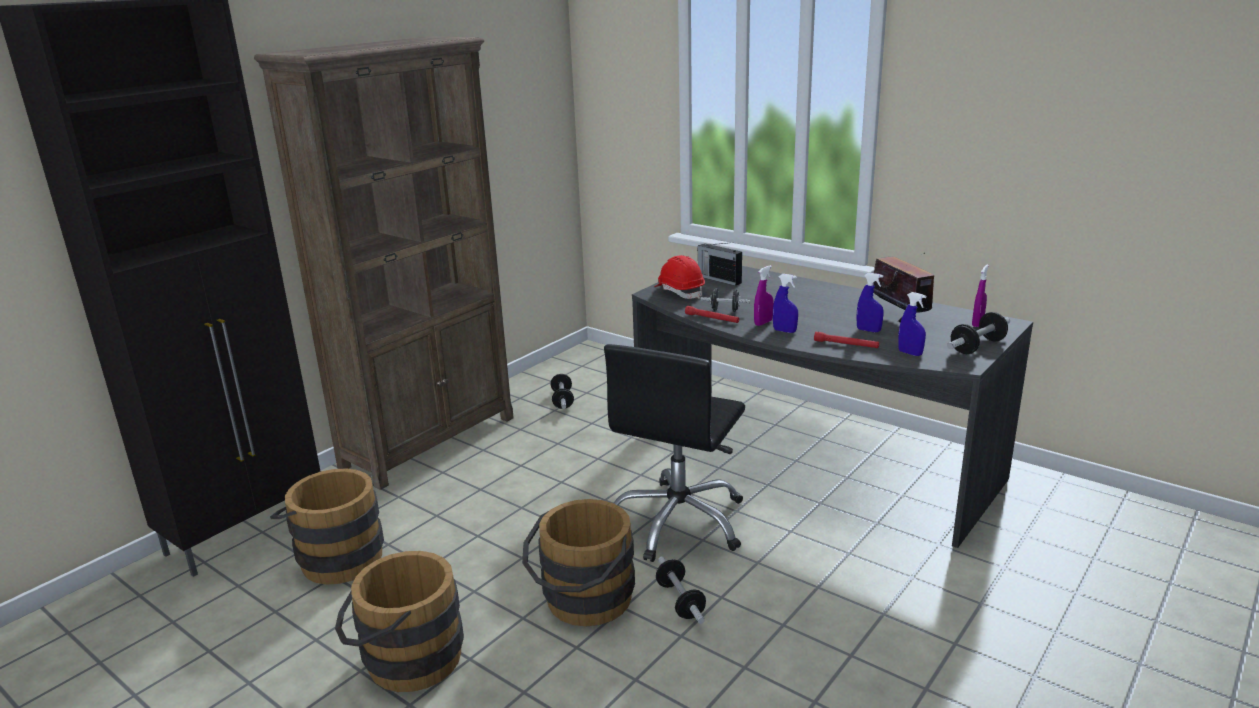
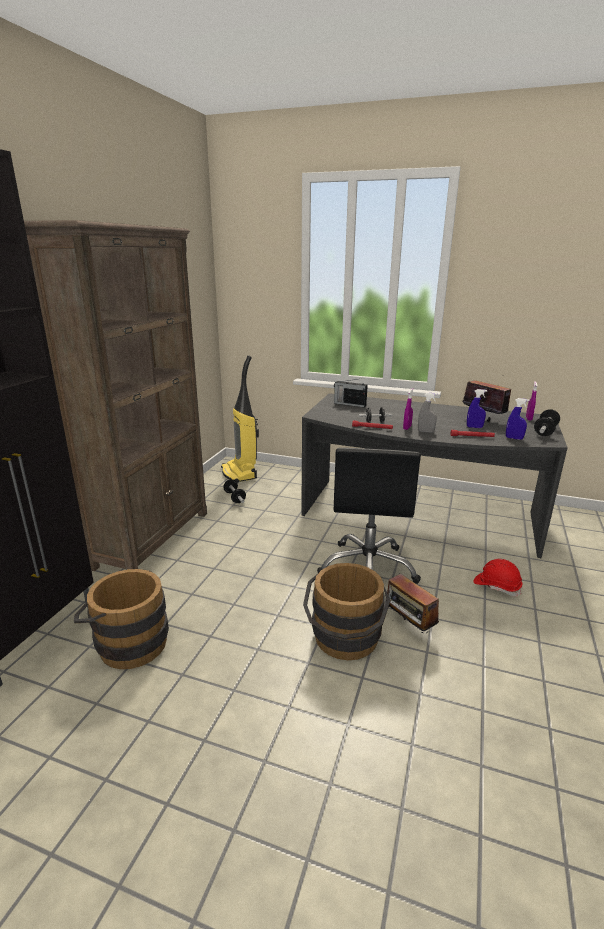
camera: 20 degrees left, 0 degrees up
brown bucket [335,551,464,692] -> none
red hard hat [655,255,705,299] -> red hard hat moved to [473,559,523,597]
dumbbell [656,556,706,624] -> radio [386,574,439,633]
blue spray bottle [773,274,798,333] -> grey spray bottle [418,393,437,433]
none -> vacuum cleaner [221,355,259,483]

